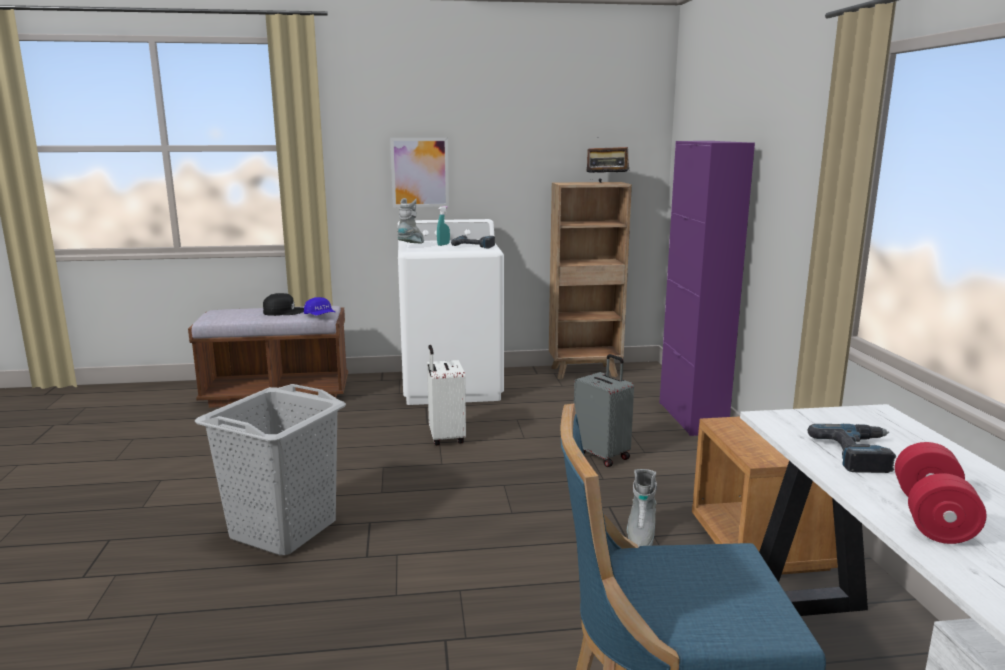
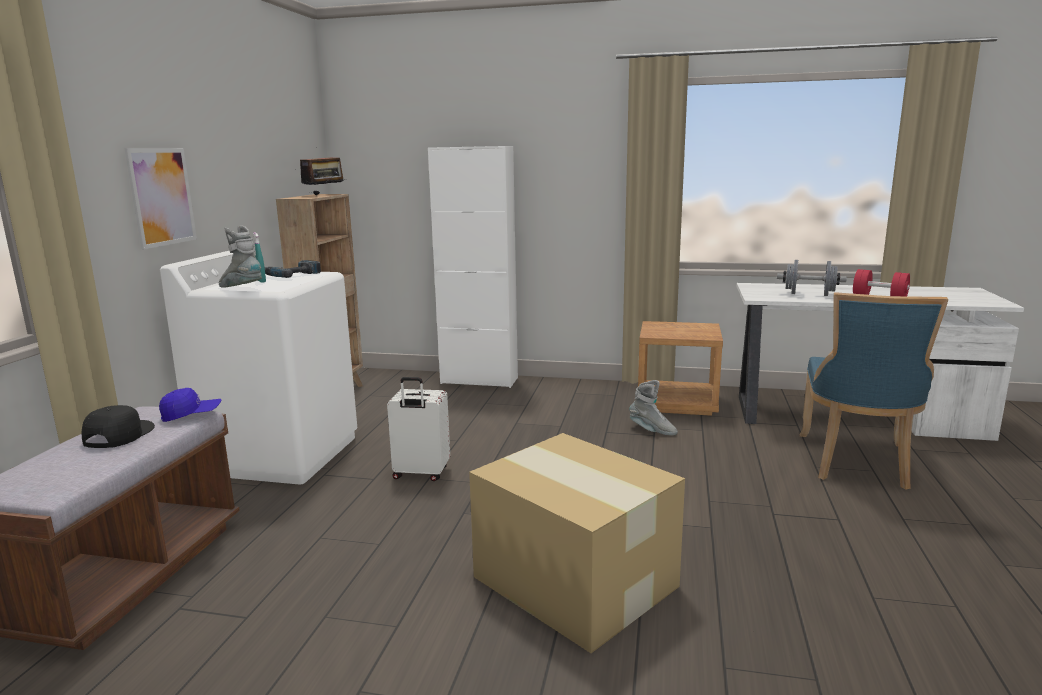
camera: 70 degrees left, 0 degrees up
grey laundry basket [195,384,346,555] -> cardboard box [469,433,685,653]
grey suitcase [574,354,634,467] -> none
purple cabinet [659,141,755,436] -> white cabinet [428,146,518,388]
power drill [808,424,896,473] -> grey dumbbell [777,260,847,296]

